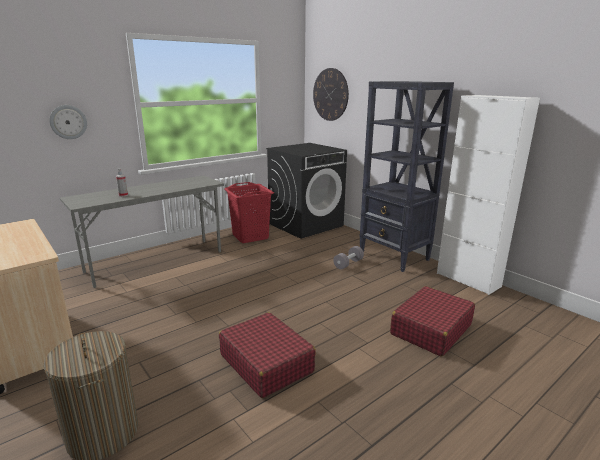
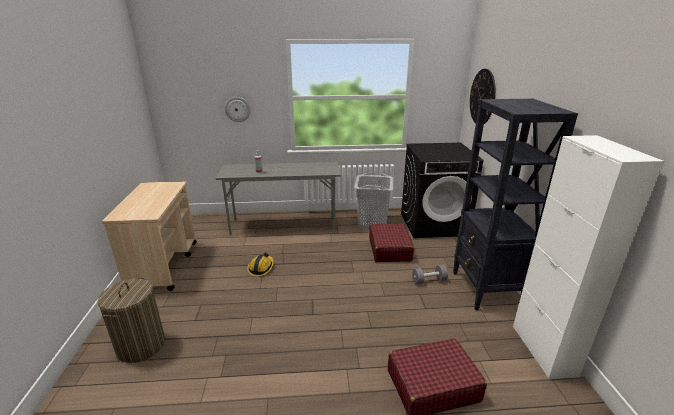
camera: 35 degrees right, 5 degrees up
red suitcase [219,312,316,398] -> red suitcase moved to [369,223,414,262]
red laundry basket [224,182,274,243] -> grey laundry basket [354,173,393,229]
none -> hard hat [247,253,273,277]

